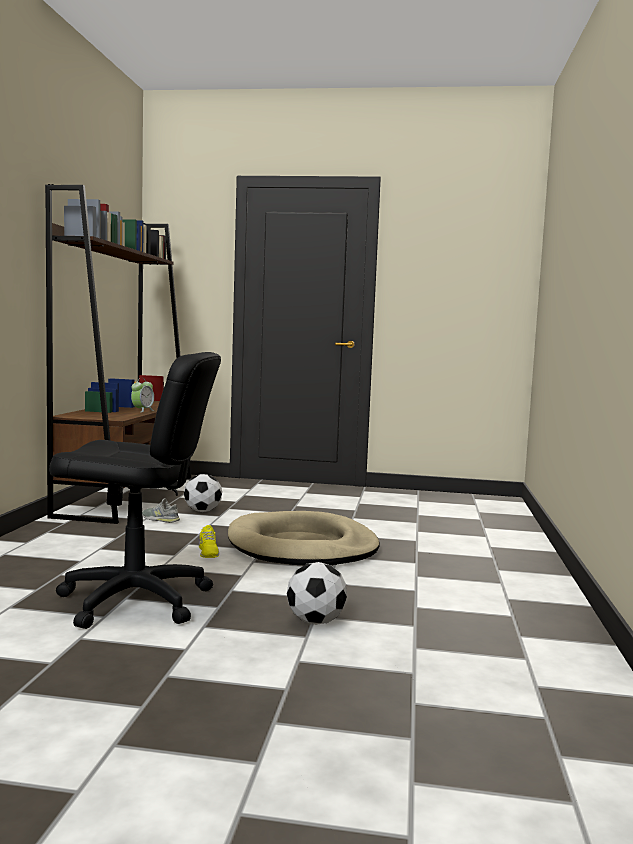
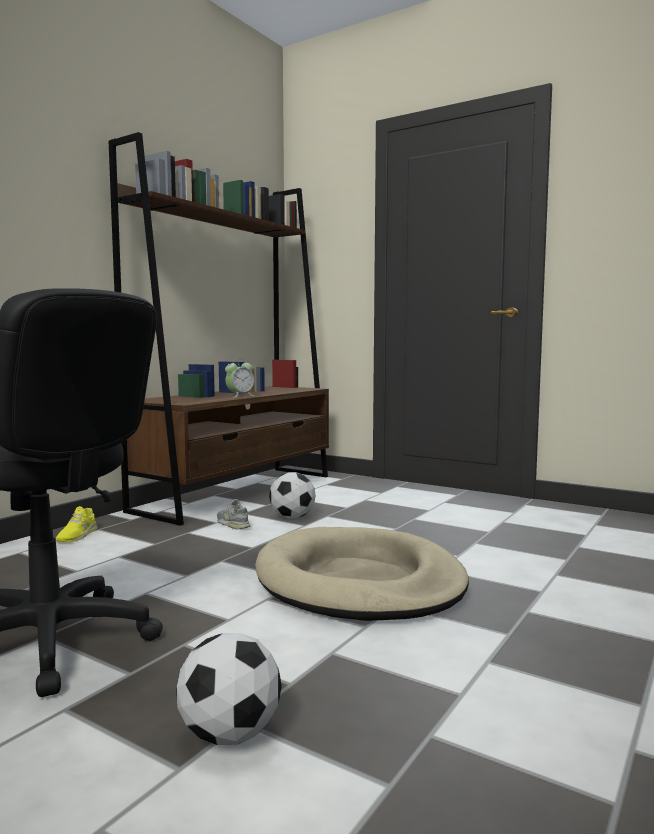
camera: 25 degrees right, 0 degrees up
yellow shoe [199,525,219,558] -> yellow shoe moved to [56,506,97,542]

